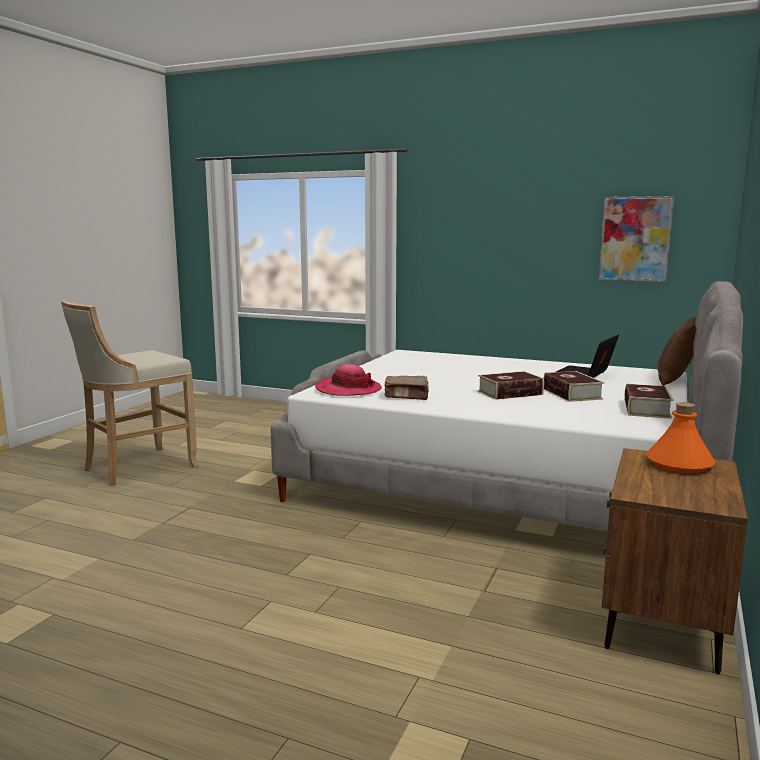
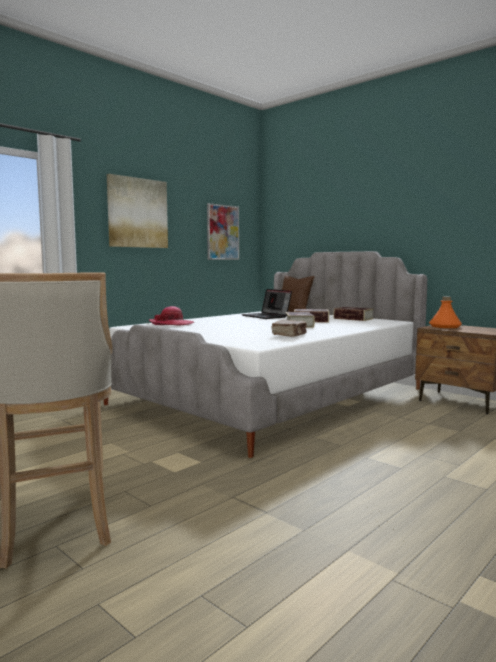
camera: 70 degrees left, 5 degrees down
hat [315,364,382,396] -> hat moved to [149,306,194,326]
none -> picture [107,174,168,248]

